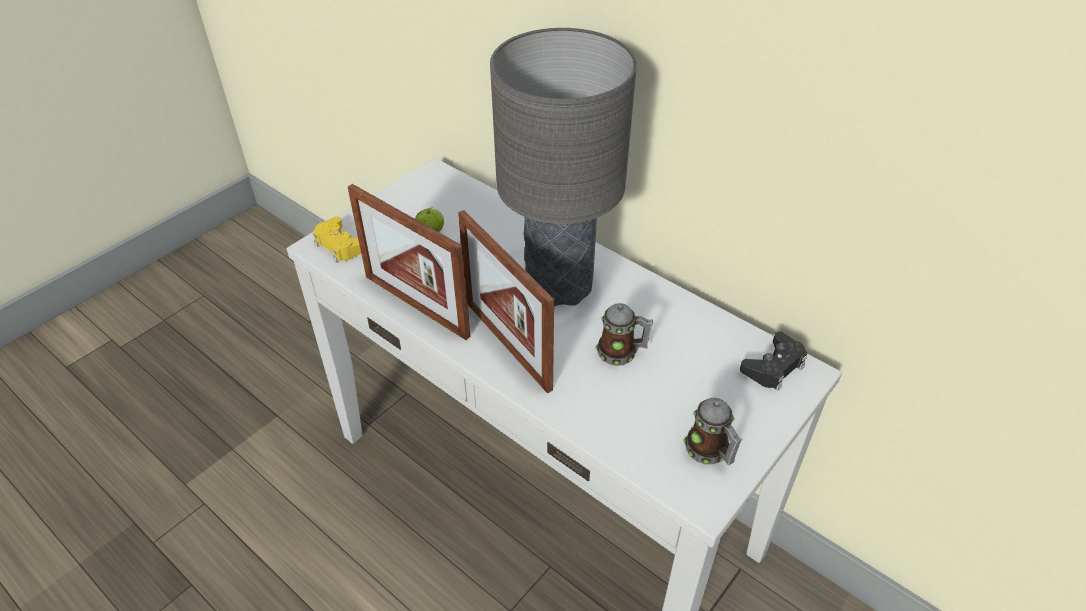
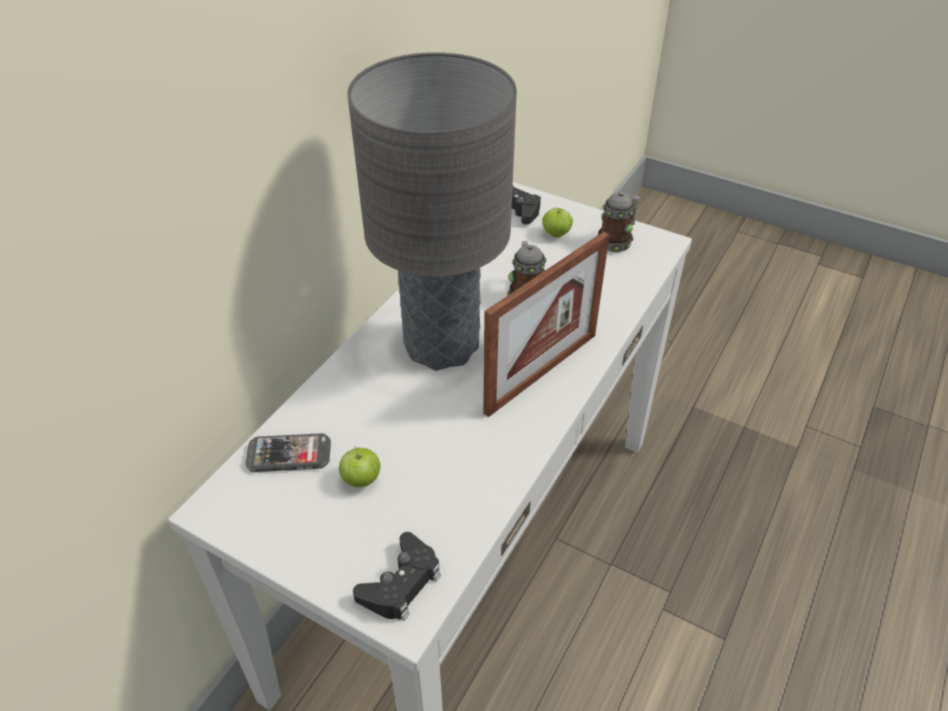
camera: 100 degrees left, 0 degrees up
yellow game controller [313,217,361,263] -> black game controller [353,532,441,621]
picture frame [348,184,470,340] -> none
none -> phone [245,433,331,472]
none -> apple [542,208,573,238]

